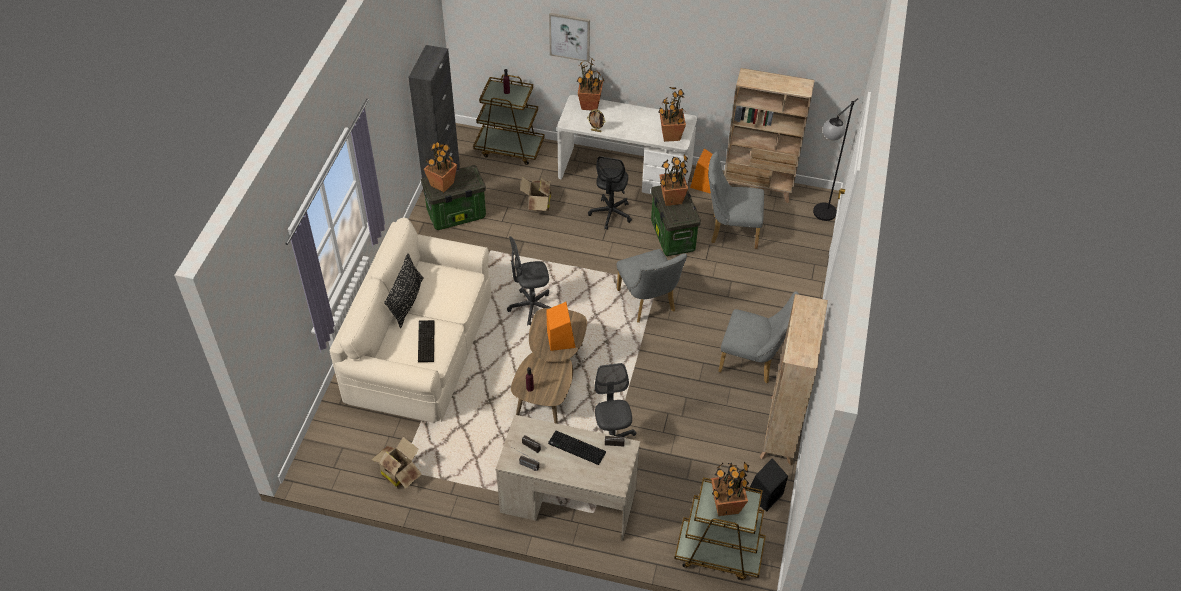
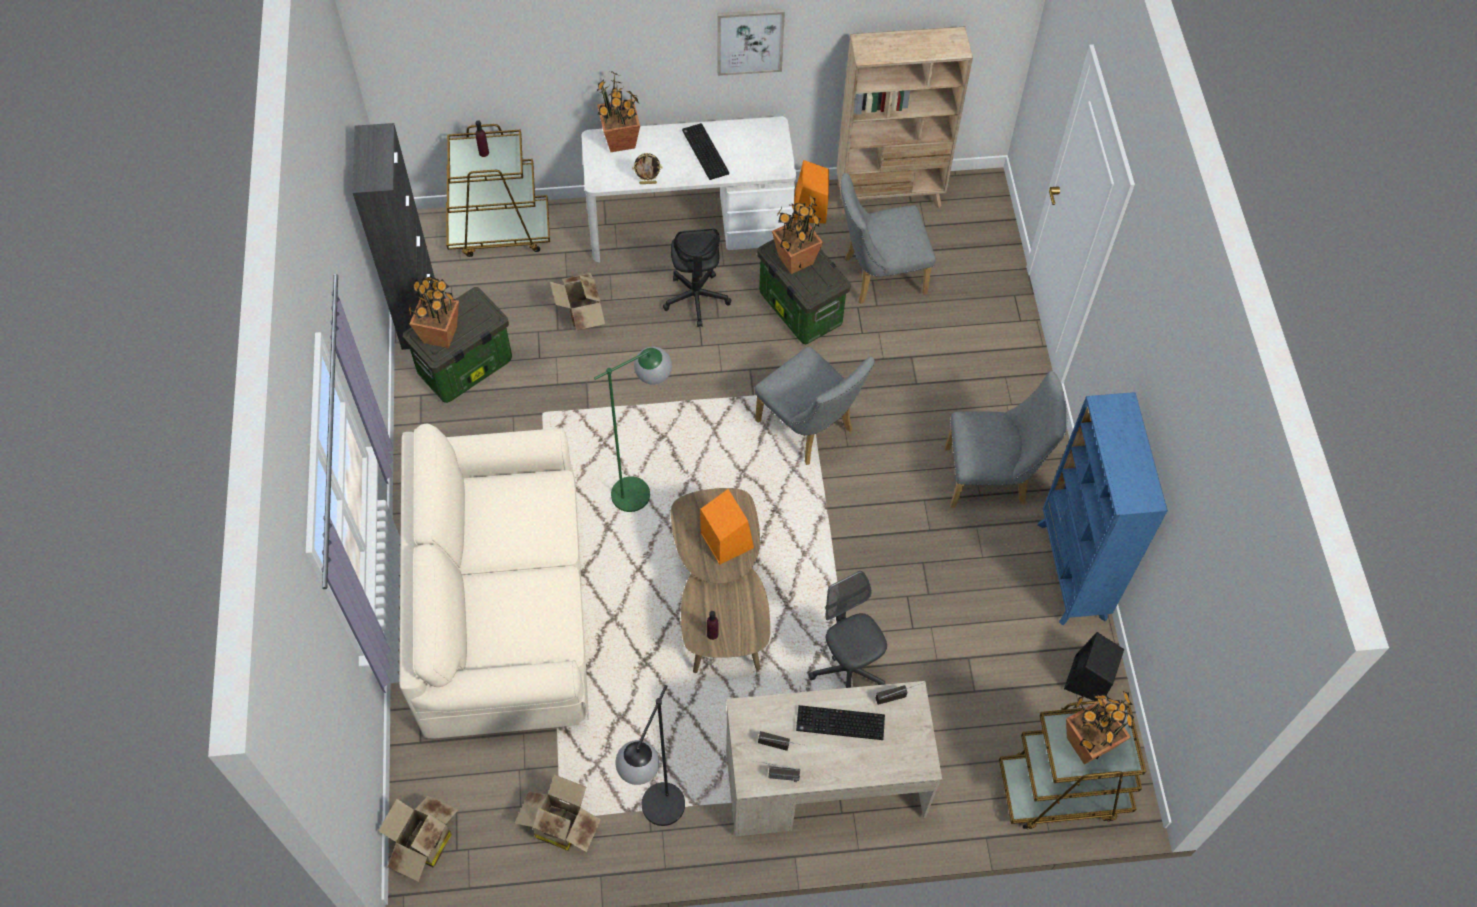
camera: 20 degrees left, 10 degrees up
black pillow [384,253,424,328] -> none
keyboard [418,320,435,362] -> keyboard moved to [682,123,729,180]
grey office chair [507,236,552,326] -> green floor lamp [594,347,672,512]
picture [549,13,590,62] -> picture moved to [718,9,785,76]
potted plant [658,87,686,142] -> none
beige bookcase [760,294,828,465] -> blue bookcase [1037,392,1168,625]
black floor lamp [813,98,858,221] -> black floor lamp moved to [615,685,685,826]
none -> cardboard box [378,796,458,882]

